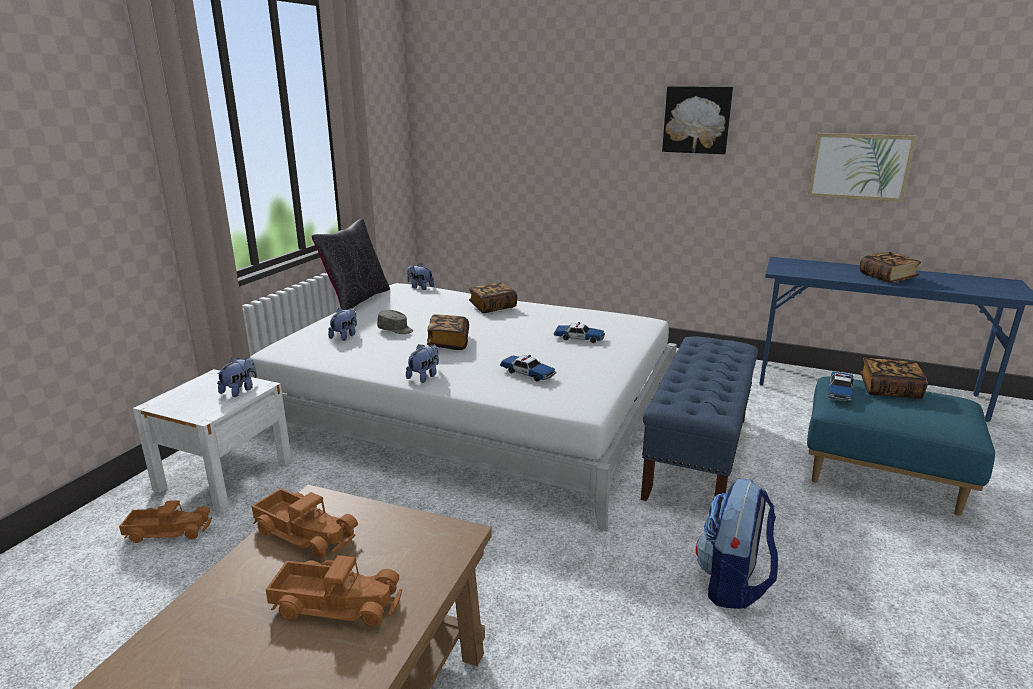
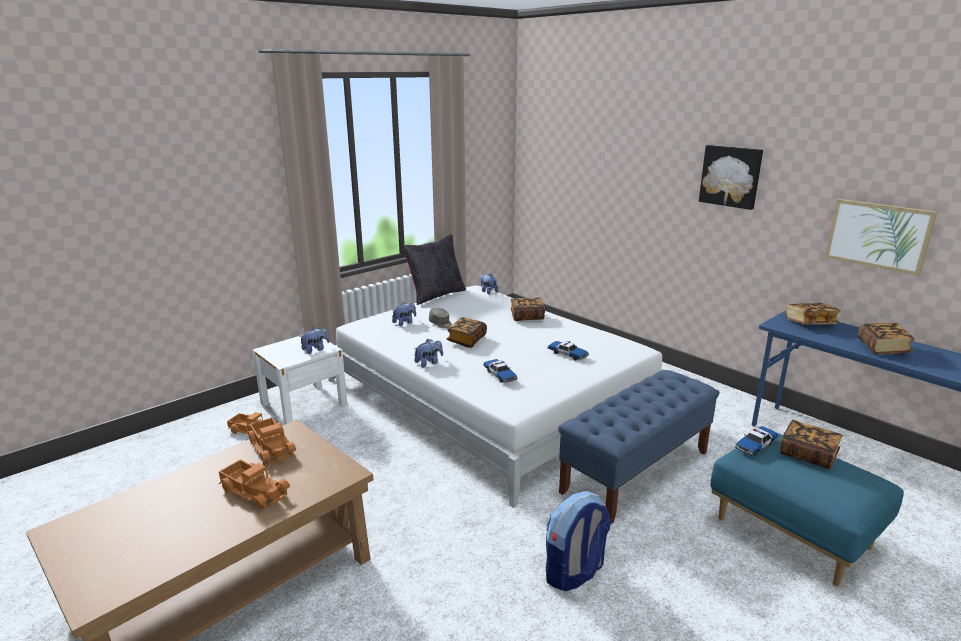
camera: 25 degrees right, 0 degrees up
none -> book [786,303,841,325]

